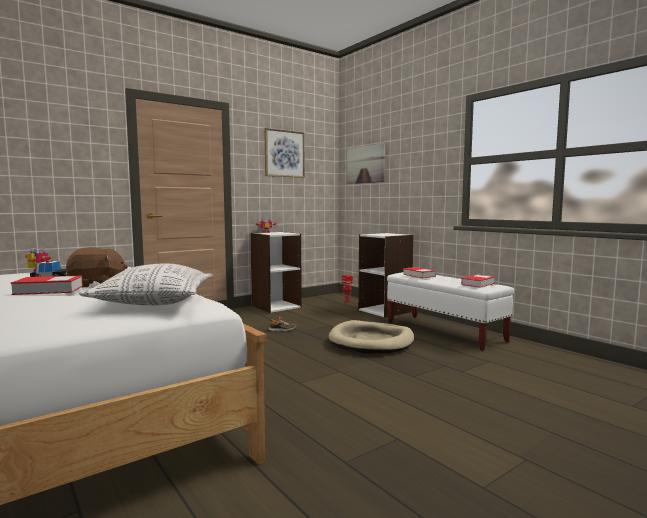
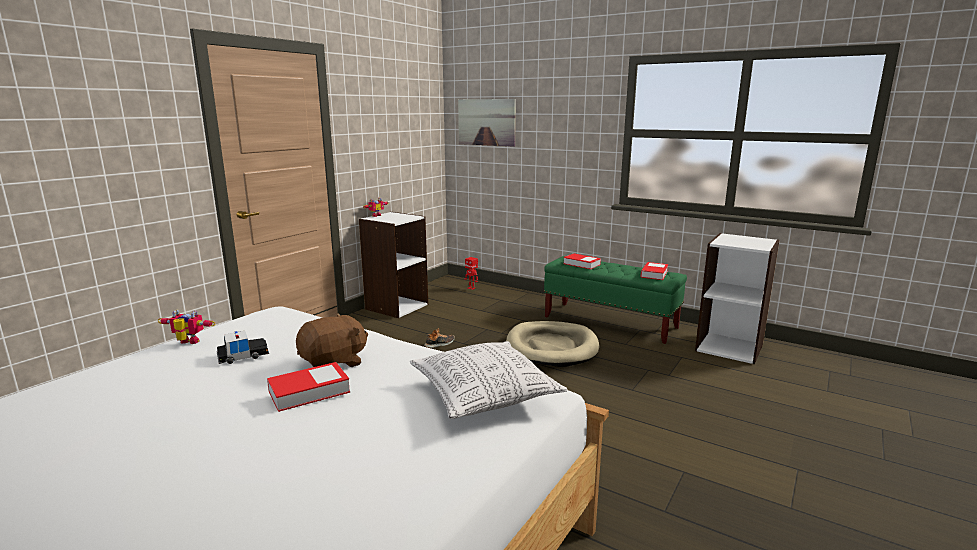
camera: 20 degrees left, 10 degrees up
picture [264,128,305,178] -> none
white bookcase [358,233,414,318] -> white bookcase moved to [695,233,779,364]
white bench [387,272,514,351] -> green bench [544,256,687,344]

